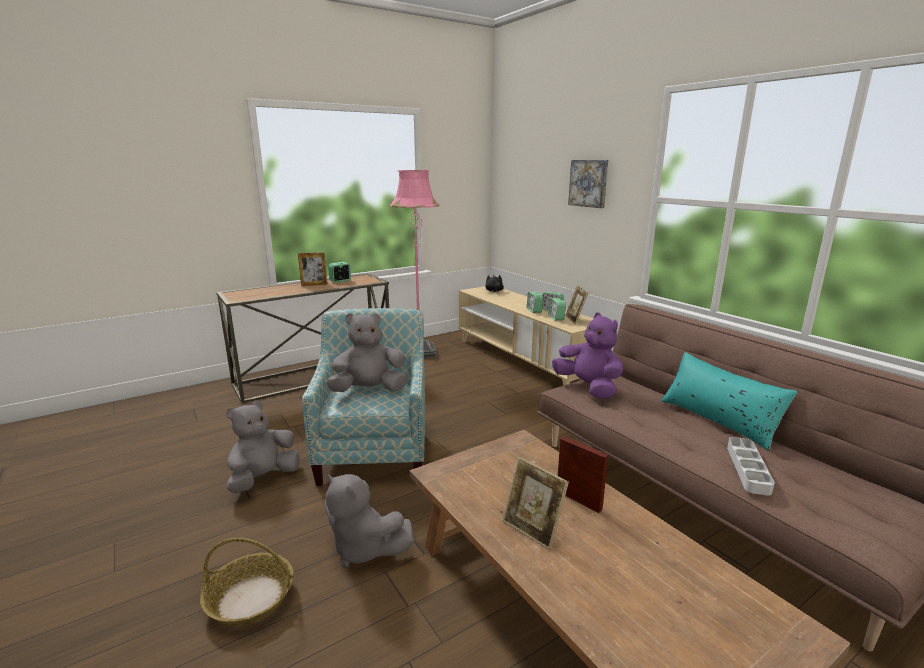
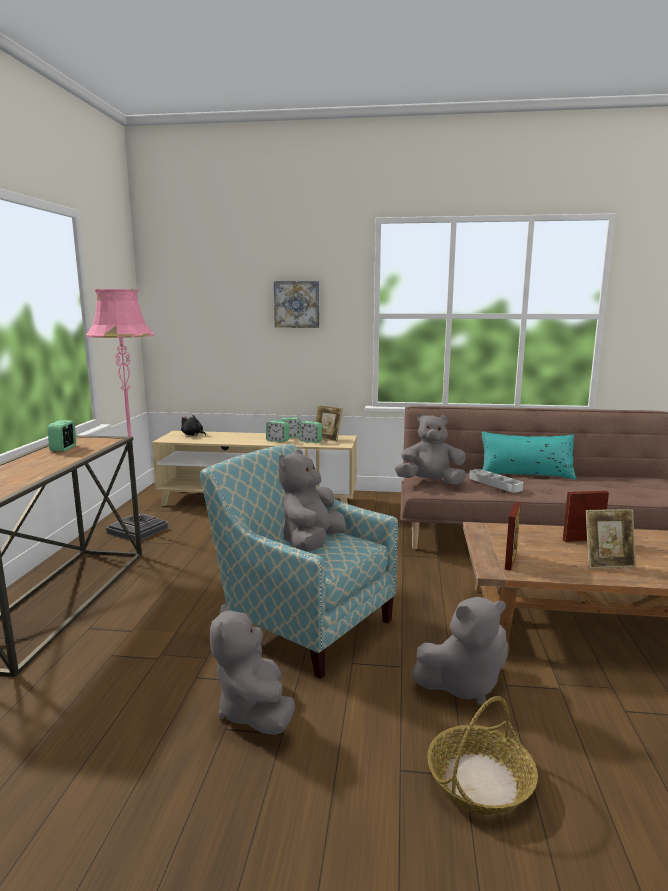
camera: 50 degrees left, 5 degrees down
picture frame [298,252,327,286] -> picture frame moved to [505,502,521,570]
purple plush toy [552,313,623,398] -> grey plush toy [395,413,466,485]
grey tray [727,437,775,496] -> grey tray moved to [469,469,523,493]

